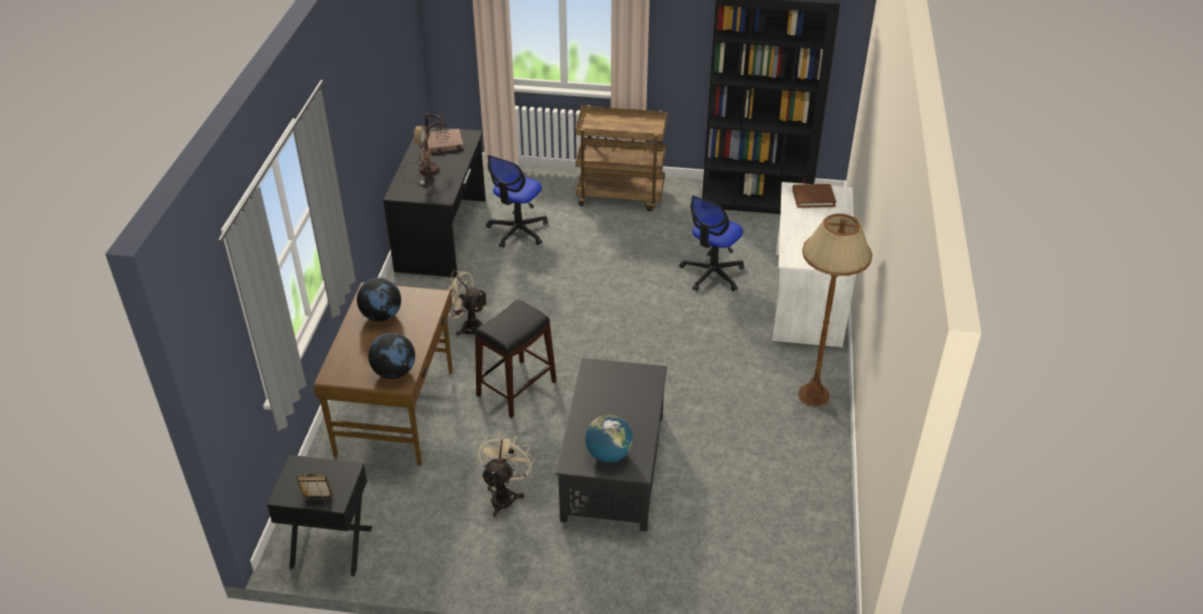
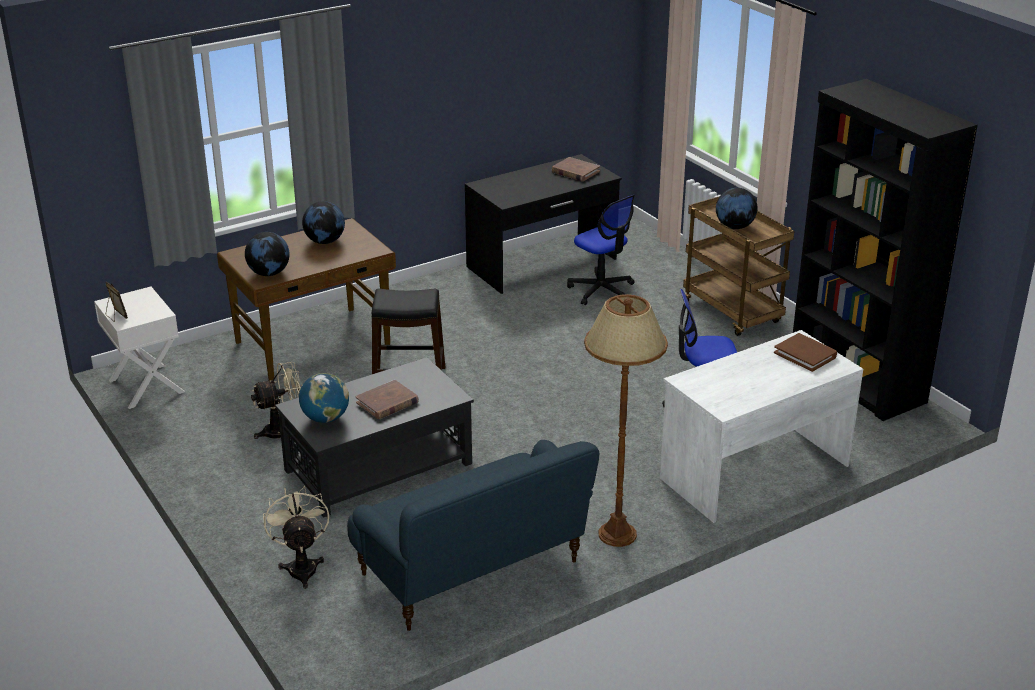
camera: 50 degrees right, 10 degrees down
black nightstand [267,455,372,576] -> white nightstand [94,287,185,409]
table lamp [400,113,448,185] -> none
beige fan [445,270,488,336] -> beige fan moved to [263,486,329,589]
office chair [486,155,548,248] -> office chair turned 120 degrees counterclockwise [567,195,635,305]
none -> blue sofa [347,440,599,631]
none -> brown book [356,380,419,419]
none -> globe [716,188,758,229]

